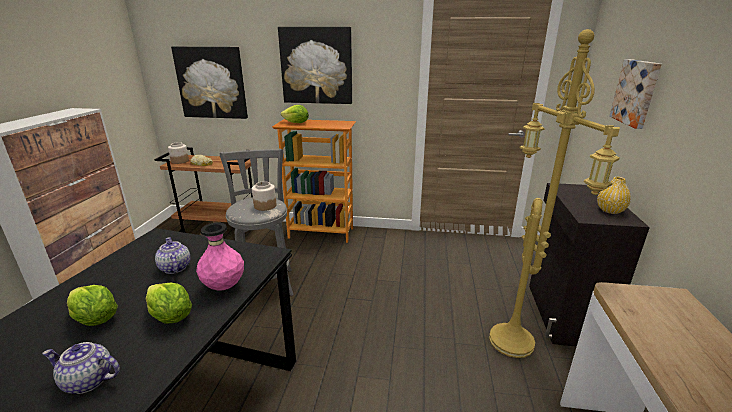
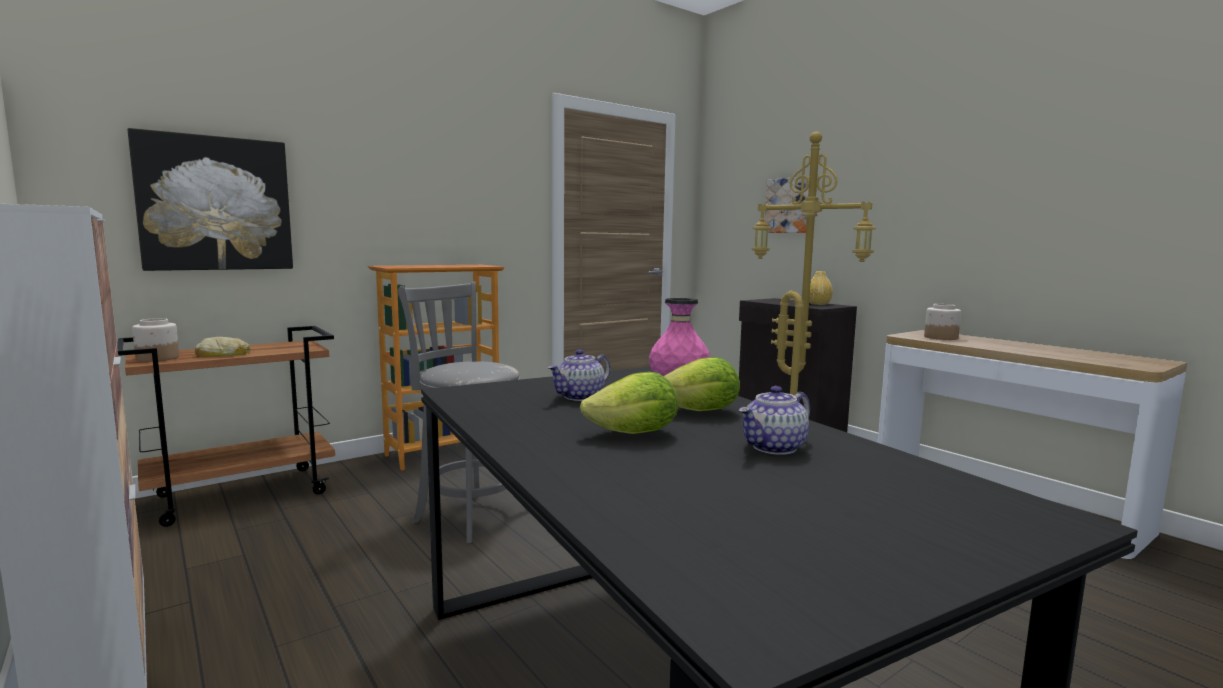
camera: 45 degrees left, 15 degrees down
teapot [155,237,190,274] -> teapot turned 60 degrees counterclockwise [548,349,610,401]
jar [252,181,276,211] -> jar moved to [924,304,961,340]
picture [278,27,352,104] -> none
lettuce [281,105,309,123] -> none

